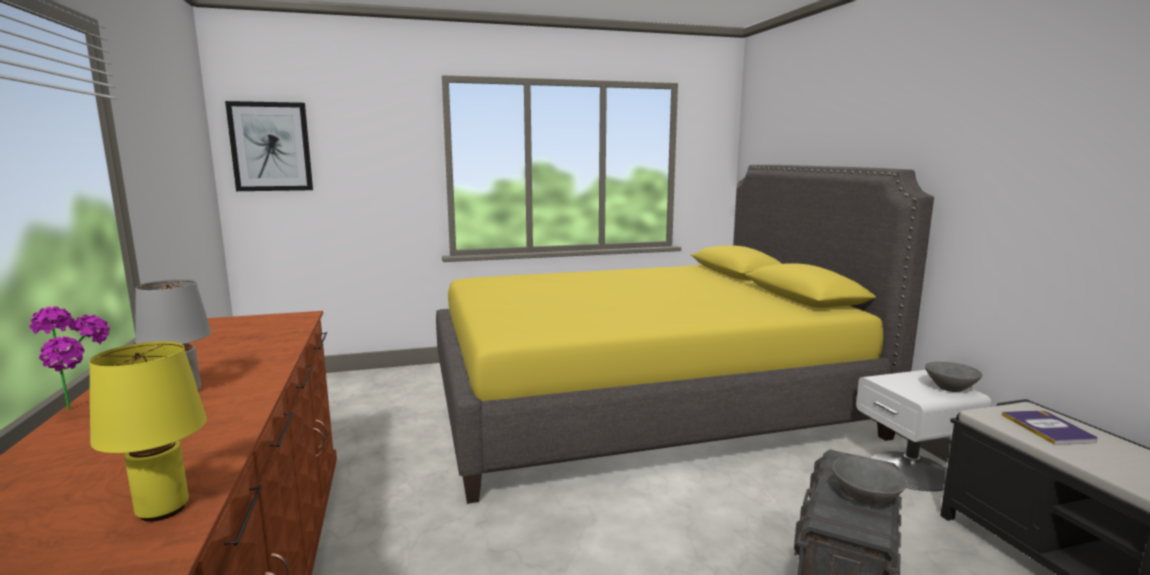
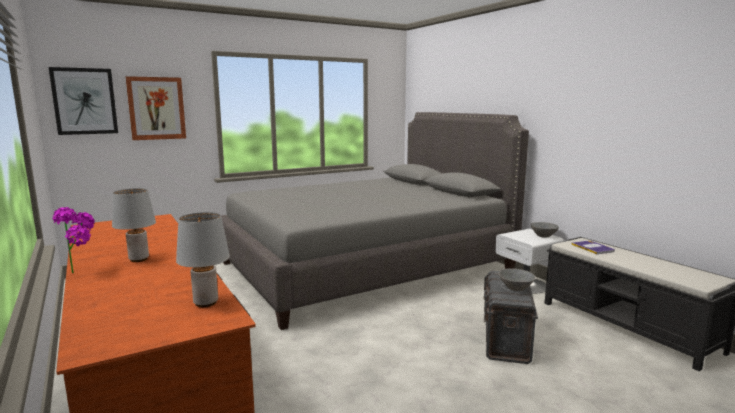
camera: 15 degrees left, 0 degrees up
yellow table lamp [89,341,207,522] -> grey table lamp [176,212,230,307]
yellow bed [436,165,934,504] -> grey bed [221,112,529,330]
none -> picture [125,76,186,140]

